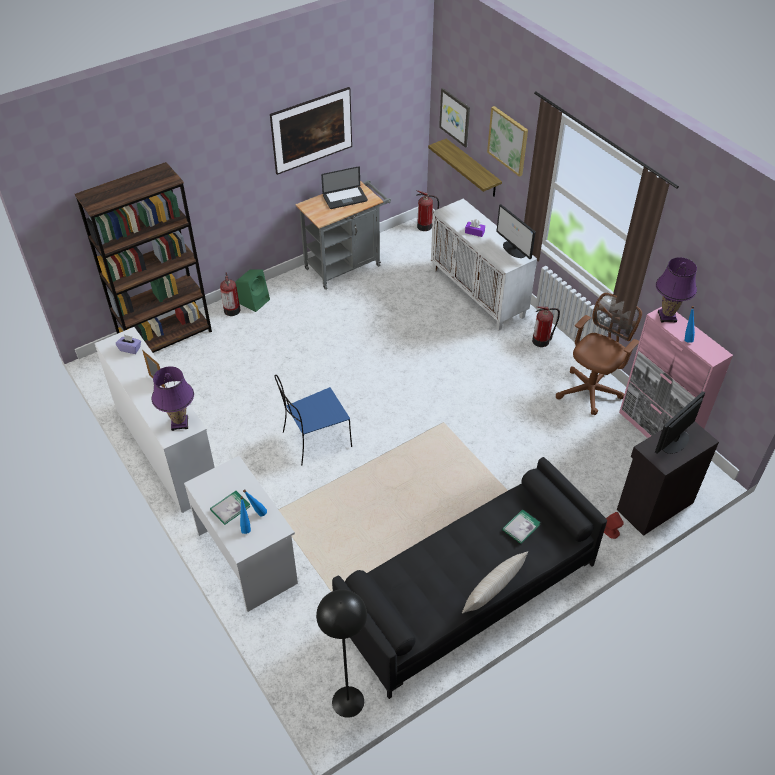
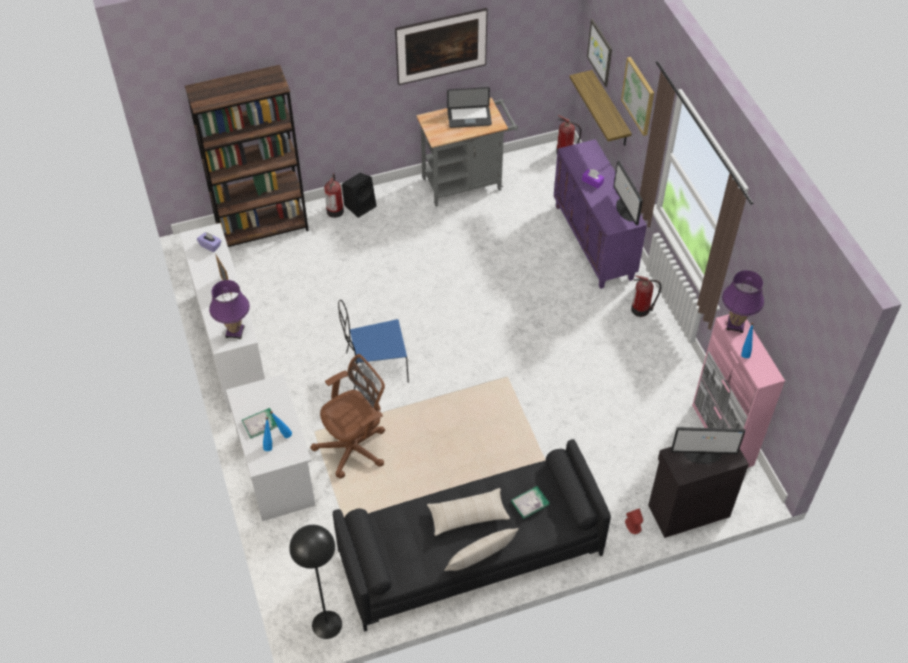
camera: 15 degrees right, 5 degrees up
green speaker [235,269,270,312] -> black speaker [342,173,376,218]
white cabinet [431,198,537,331] -> purple cabinet [554,139,647,289]
brown office chair [556,293,642,415] -> brown office chair moved to [310,354,385,479]
monitor [655,391,705,454] -> monitor turned 150 degrees counterclockwise [671,427,745,464]
none -> beige pillow [427,488,510,536]

